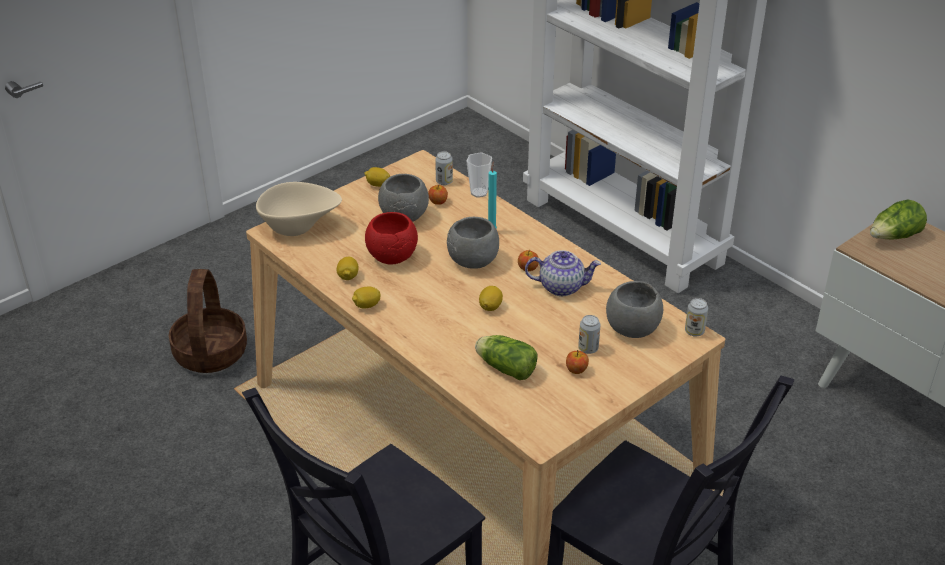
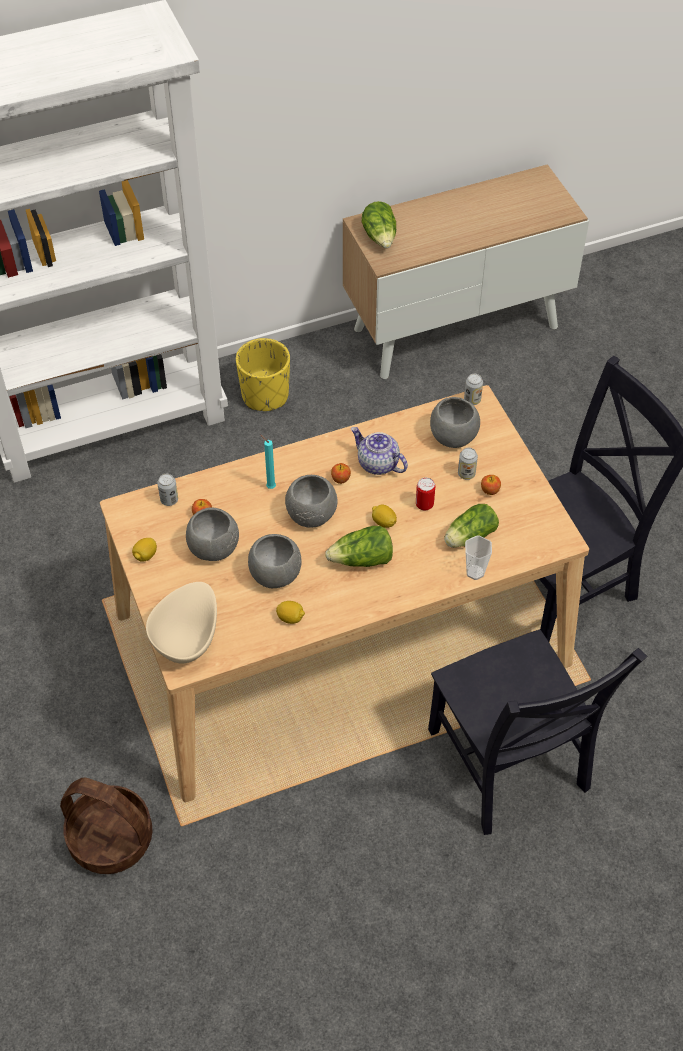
camera: 70 degrees left, 15 degrees up
lemon [352,287,380,309] -> none
red bowl [365,212,418,265] -> grey bowl [248,534,302,588]
cup [466,152,492,198] -> cup moved to [465,535,492,580]
teapot [525,250,601,296] -> teapot turned 75 degrees counterclockwise [351,427,408,475]
none -> yellow planter [236,338,290,411]
none -> lettuce [325,526,393,567]
none -> can [416,477,435,511]

